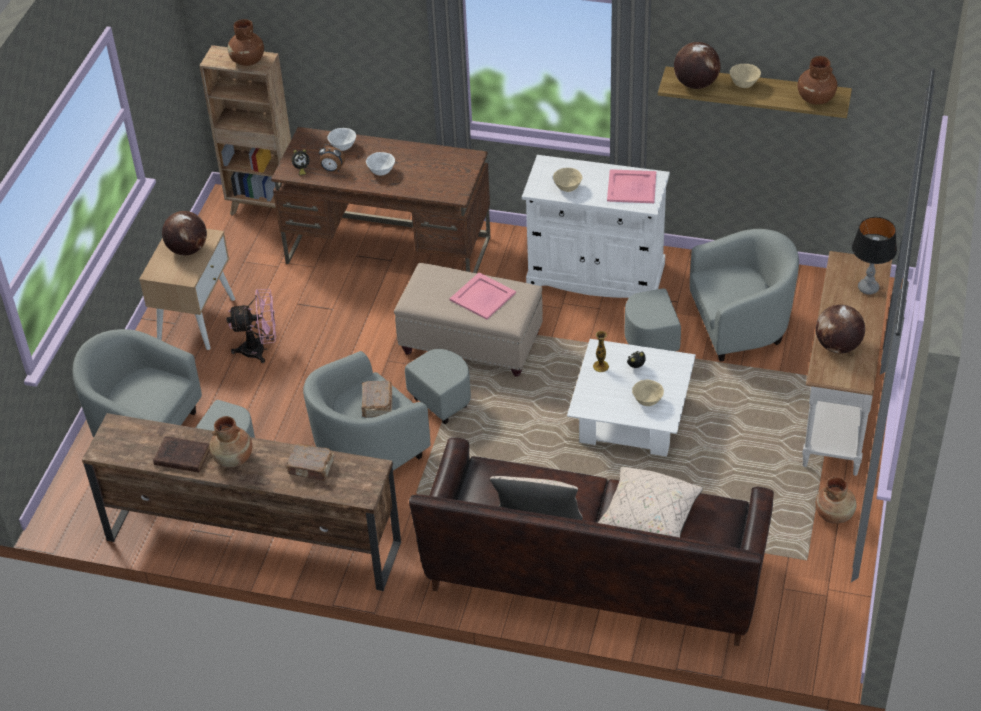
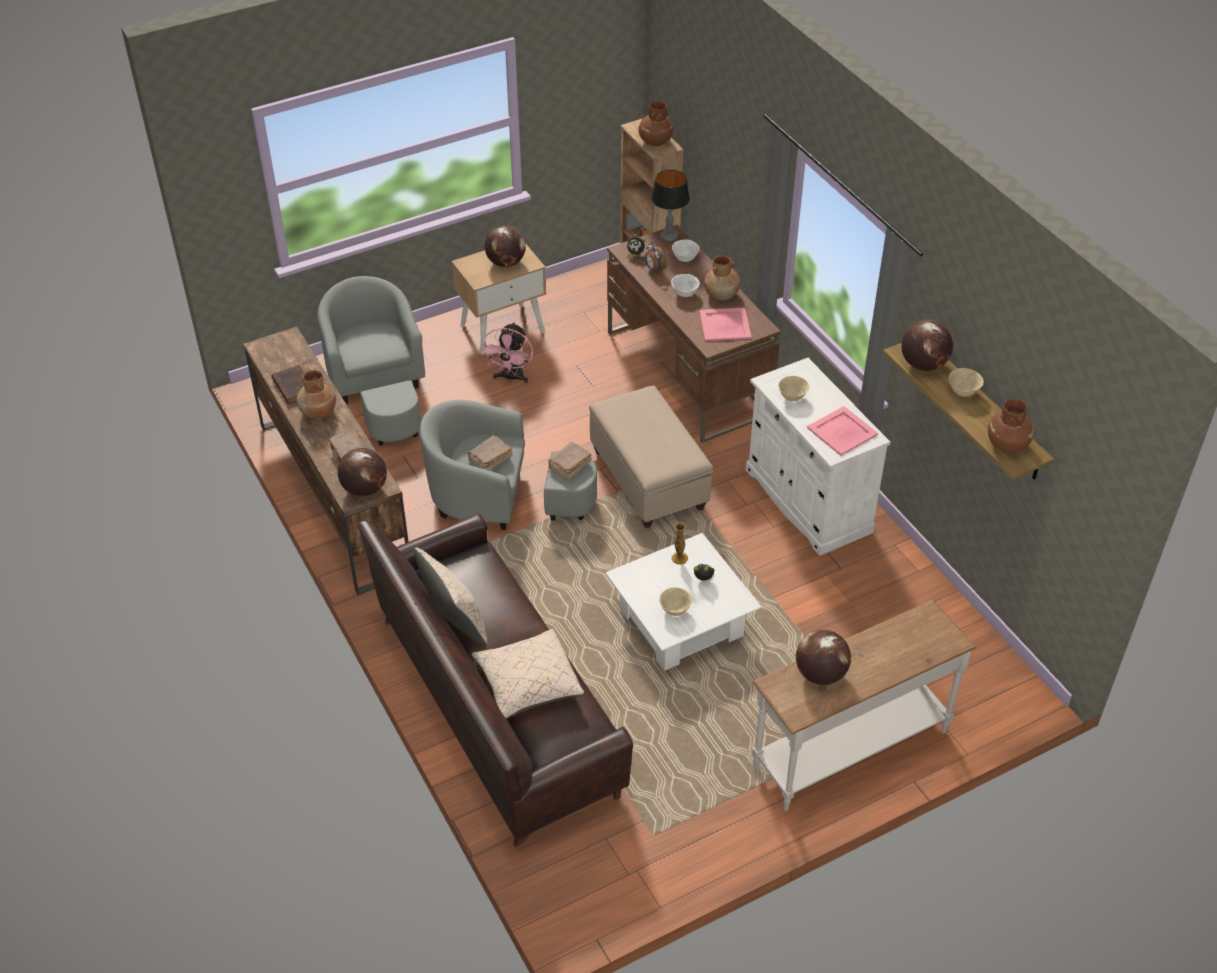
camera: 45 degrees right, 0 degrees up
pink fan [227,289,276,363] -> pink fan turned 60 degrees clockwise [481,322,533,383]
pink tray [449,273,516,320] -> pink tray moved to [699,307,751,341]
grey armchair [624,229,799,362] -> none
brown vase [816,477,857,524] -> brown vase moved to [704,255,740,301]
table lamp [852,217,897,295] -> table lamp moved to [651,170,690,241]
none -> globe [338,448,387,497]
none -> brown book [548,442,592,480]

